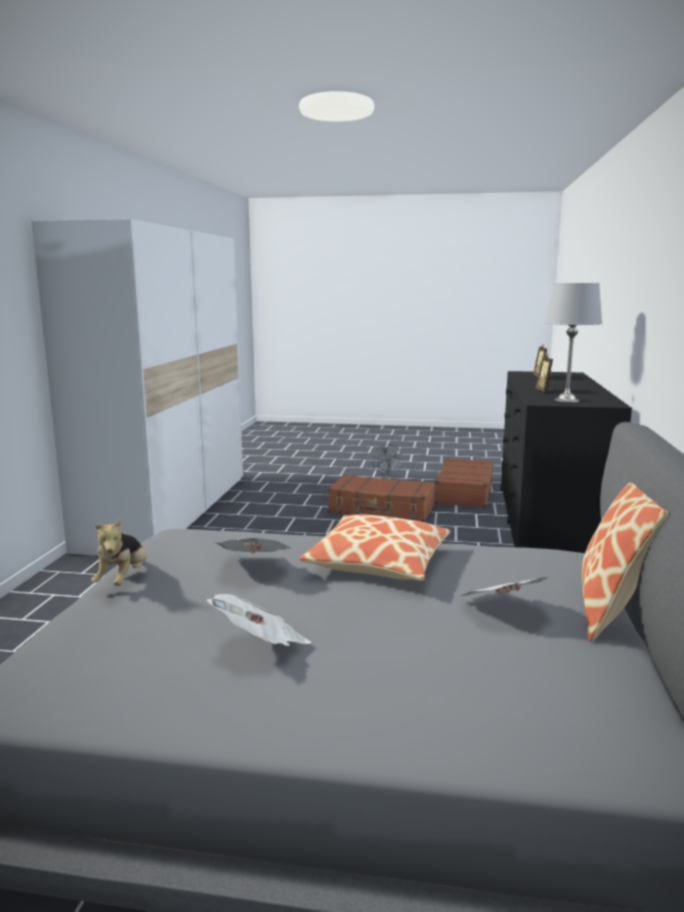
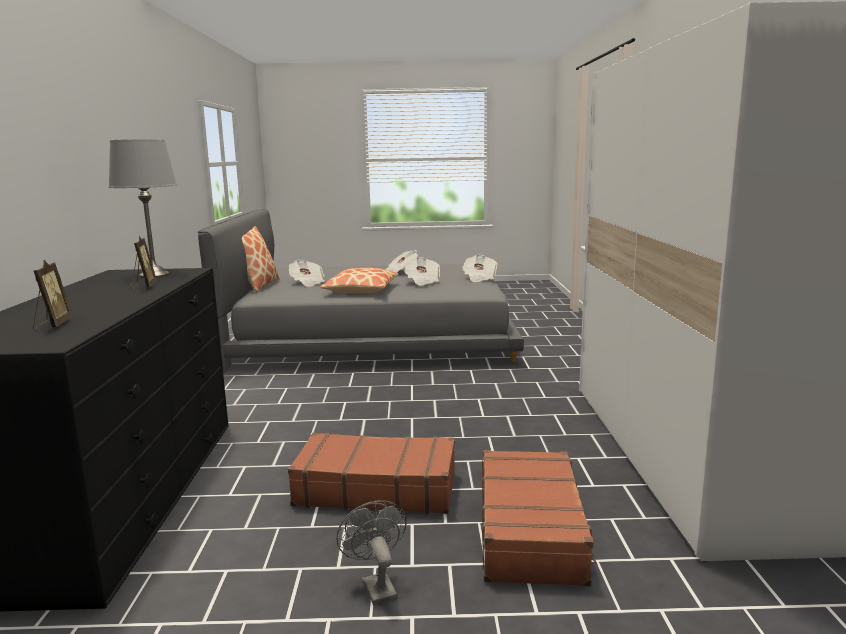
camera: 170 degrees right, 0 degrees up
plush toy [91,518,147,586] -> newspaper [462,255,498,282]
brown suitcase [434,458,493,508] -> brown suitcase moved to [482,450,598,587]

